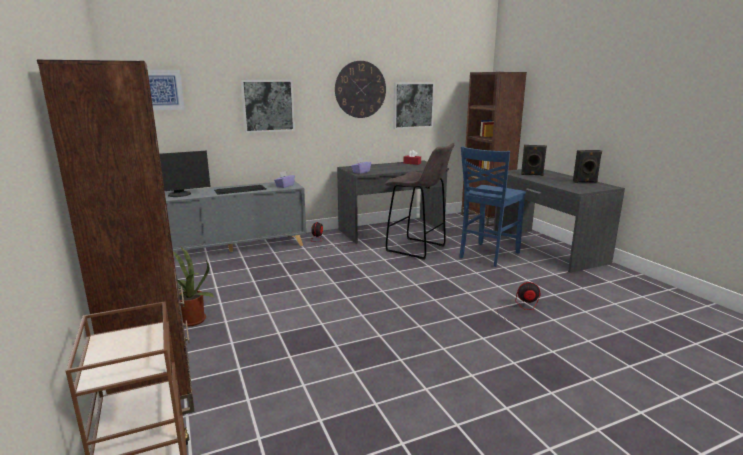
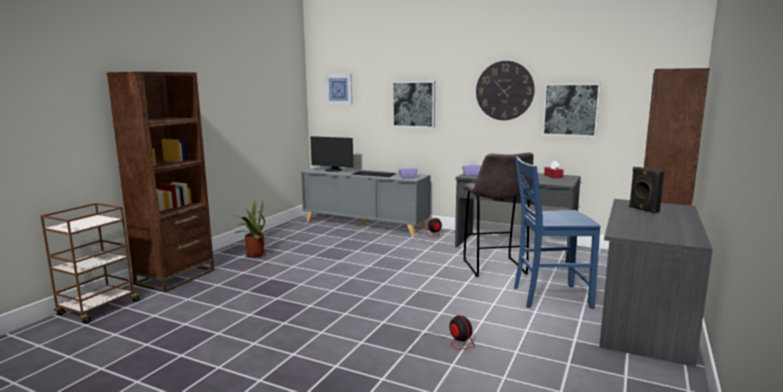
camera: 50 degrees right, 5 degrees down
black speaker [573,150,602,183] -> none

